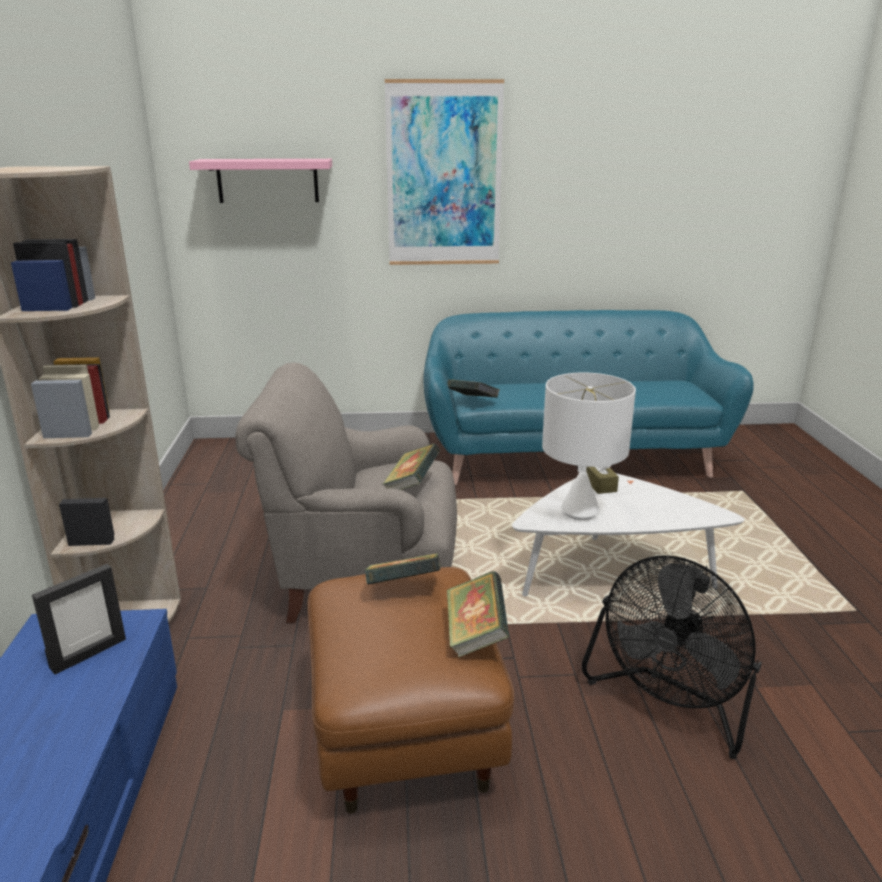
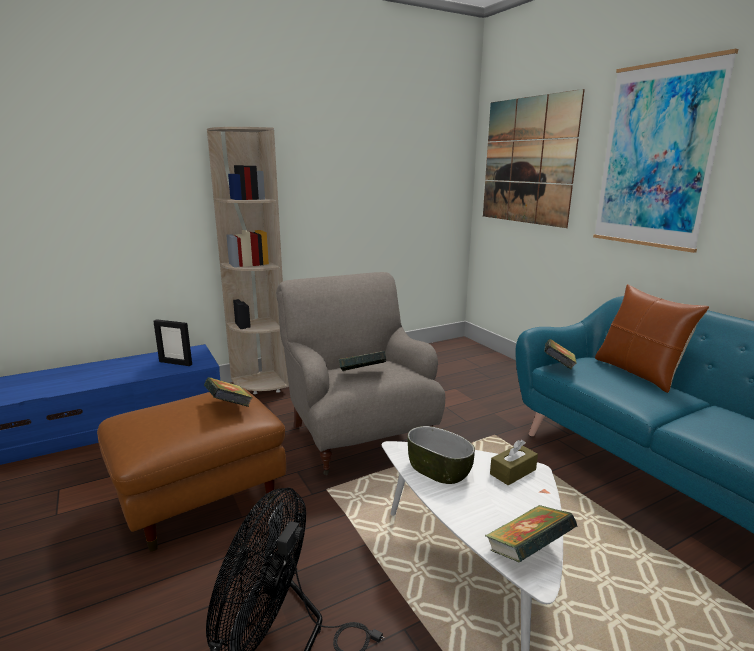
camera: 65 degrees right, 5 degrees down
pink shelf [189,159,332,203] -> picture [483,89,585,228]
book [446,571,509,658] -> book moved to [485,505,578,563]
white table lamp [542,373,636,520] -> bowl [407,426,475,484]
none -> brown pillow [595,284,709,393]

